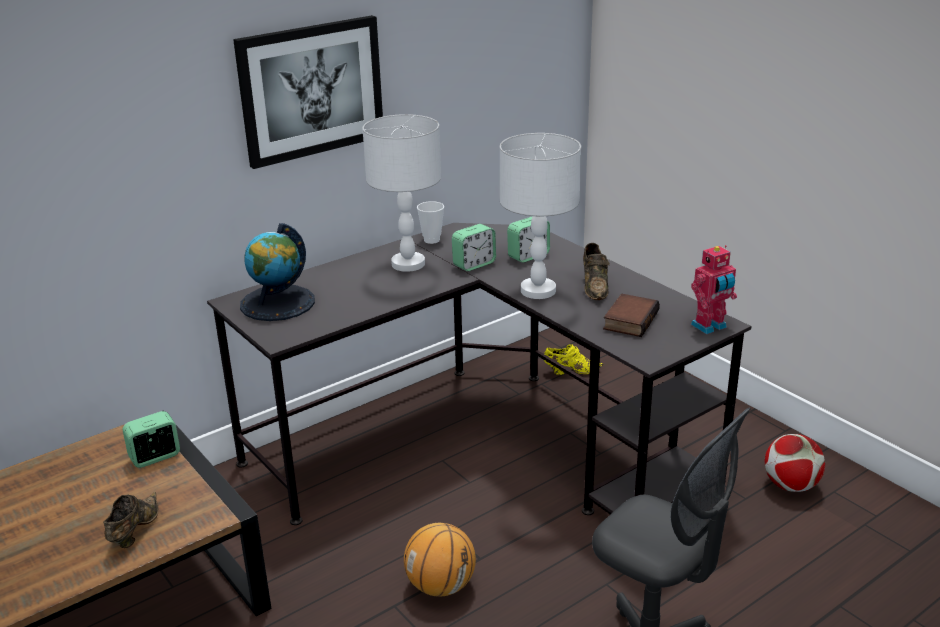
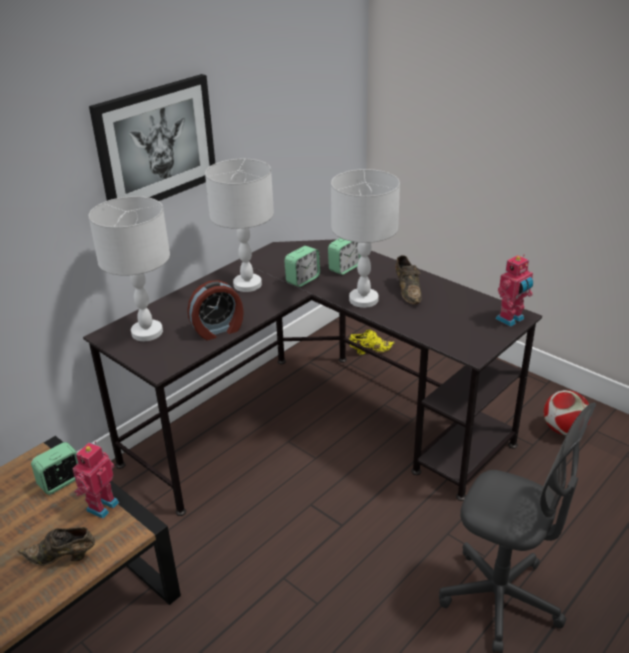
camera: 10 degrees left, 5 degrees up
brown shoe [103,492,159,548] -> brown shoe turned 90 degrees counterclockwise [17,527,95,566]
globe [240,223,315,321] -> white table lamp [88,196,170,341]
basketball [404,523,476,597] -> none
cup [417,201,444,244] -> none
book [603,294,660,337] -> none
none -> toy robot [72,441,119,519]
none -> alarm clock [187,280,244,340]

